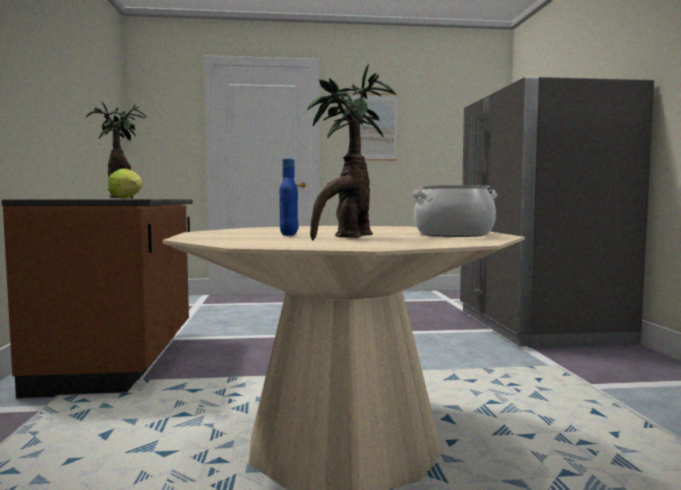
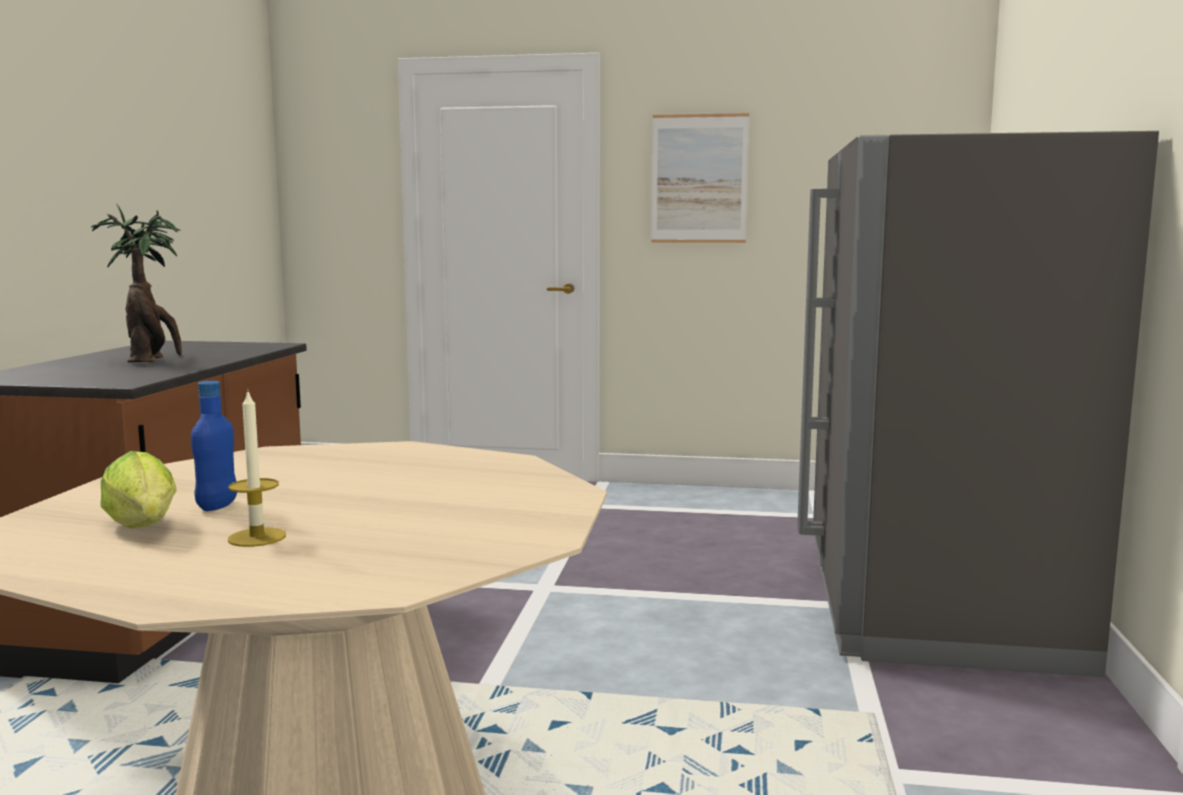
camera: 15 degrees right, 5 degrees up
lettuce [108,168,143,199] -> lettuce moved to [101,451,177,528]
potted plant [307,64,396,240] -> candle [228,392,286,547]
cooking pot [412,185,497,237] -> none

